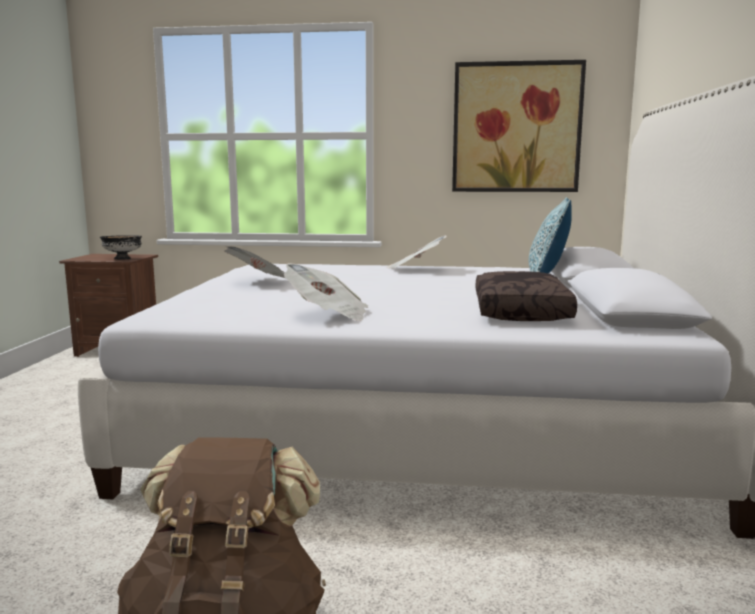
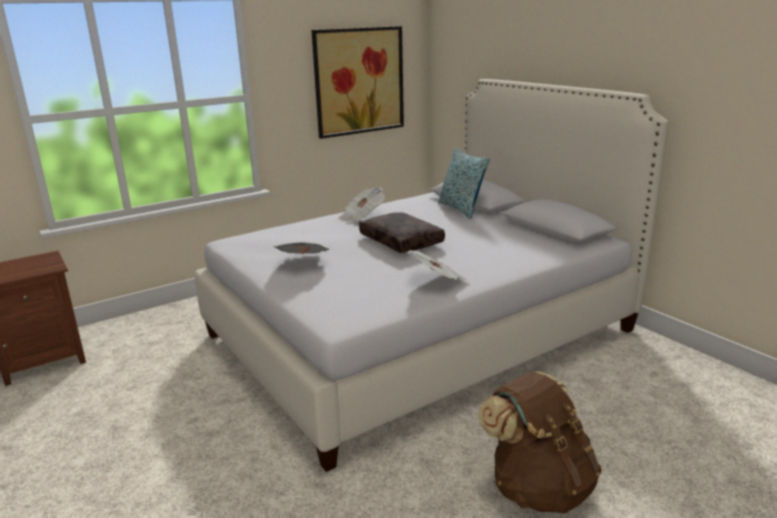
camera: 40 degrees left, 10 degrees up
black bowl [100,235,142,259] -> none
brown pillow [476,271,577,321] -> brown pillow moved to [359,212,445,253]

